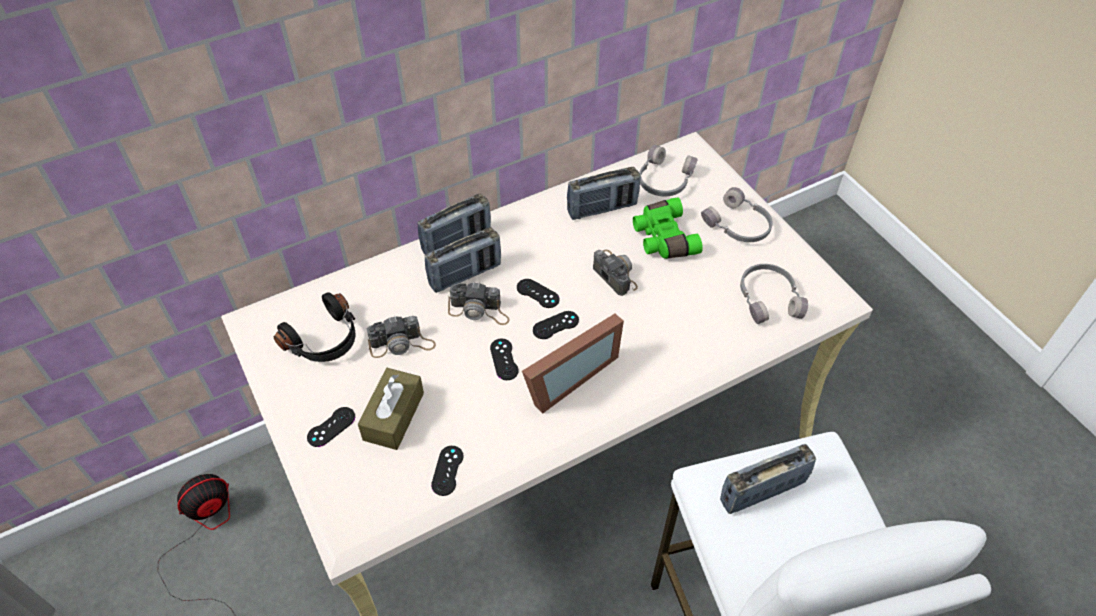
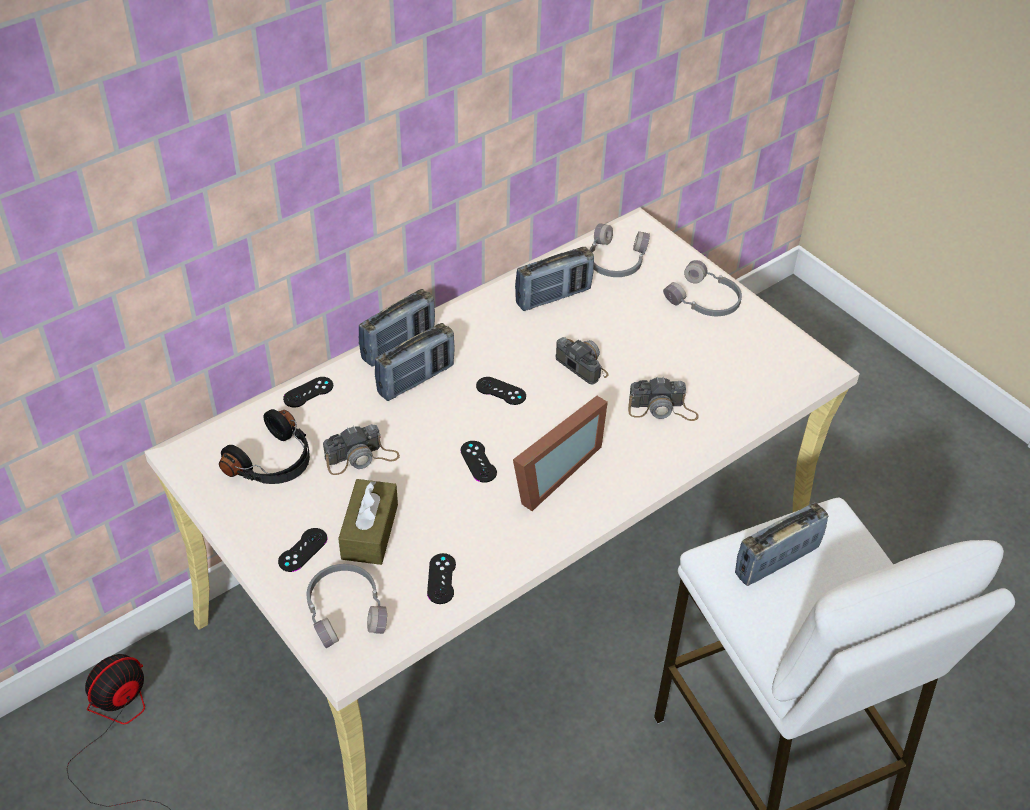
camera: 10 degrees left, 5 degrees down
camera [448,282,510,325] -> camera moved to [628,377,698,421]
black game controller [533,311,579,339] -> black game controller moved to [283,377,333,407]
green binoculars [633,197,703,259] -> none
grey headphones [740,264,808,324] -> grey headphones moved to [307,564,387,648]

